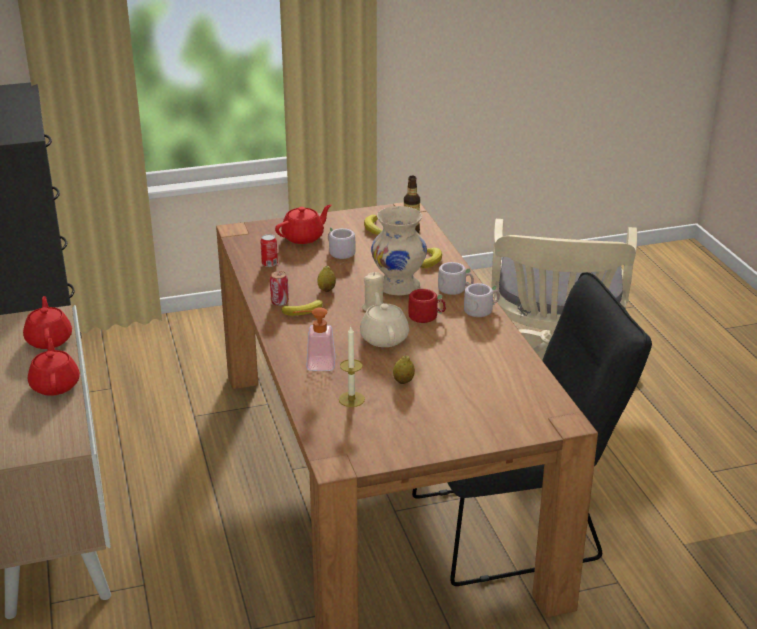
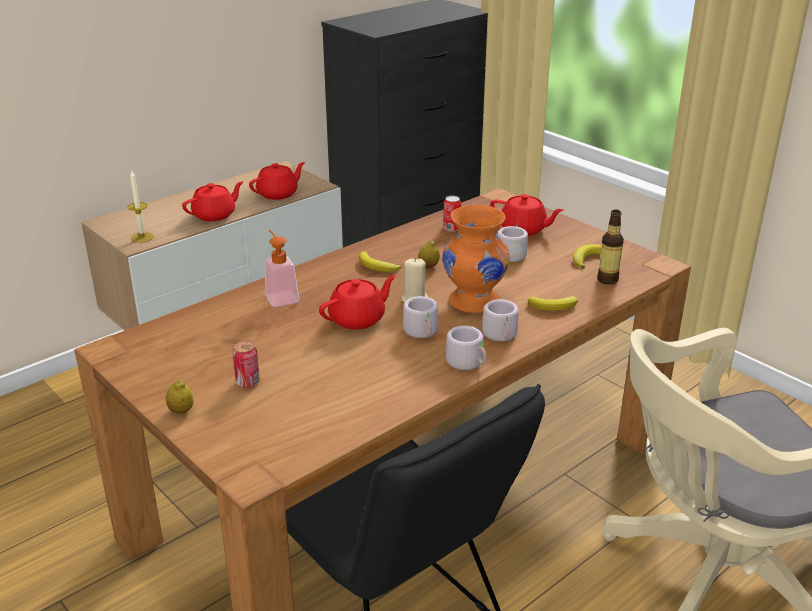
camera: 65 degrees right, 0 degrees up
can [270,271,289,306] -> can moved to [232,341,260,388]
candle [339,327,365,407] -> candle moved to [127,169,154,243]
beige teapot [360,292,409,347] -> red teapot [319,275,396,330]
beige vase [371,206,427,295] -> orange vase [442,205,510,313]
lemon [393,355,415,384] -> lemon moved to [166,380,194,414]
red mug [408,289,446,323] -> grey mug [403,296,438,338]

